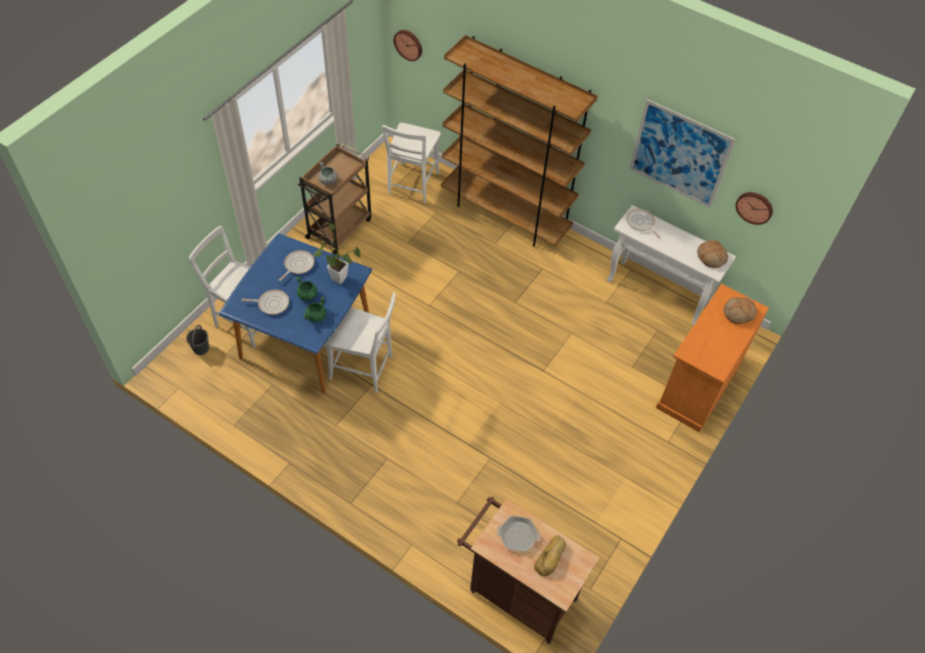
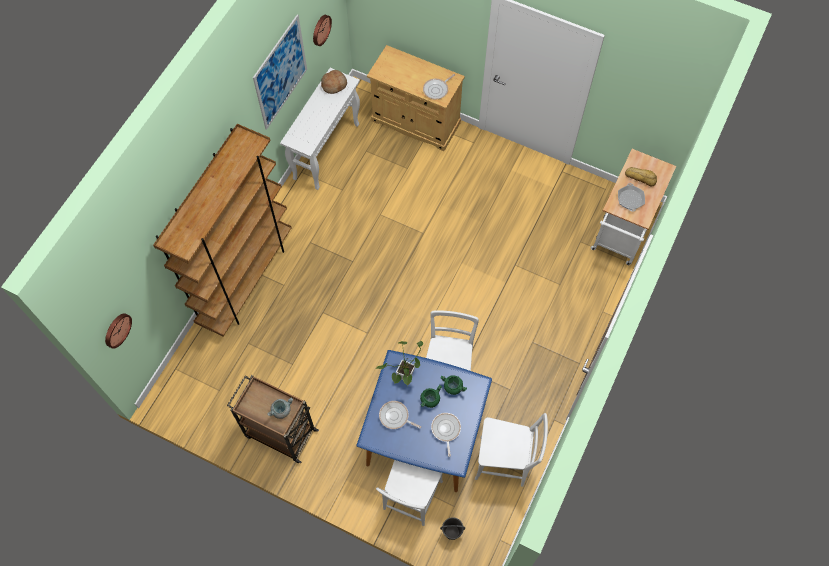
camera: 95 degrees left, 10 degrees up
white chair [382,123,441,203] -> white chair moved to [475,413,548,487]
brown cart [457,497,600,644] -> white cart [591,149,676,265]
frying pan [626,209,660,238] -> frying pan moved to [423,74,455,100]
orange cabinet [656,284,769,432] -> beige cabinet [367,45,465,151]
bread [724,297,757,324] -> none

